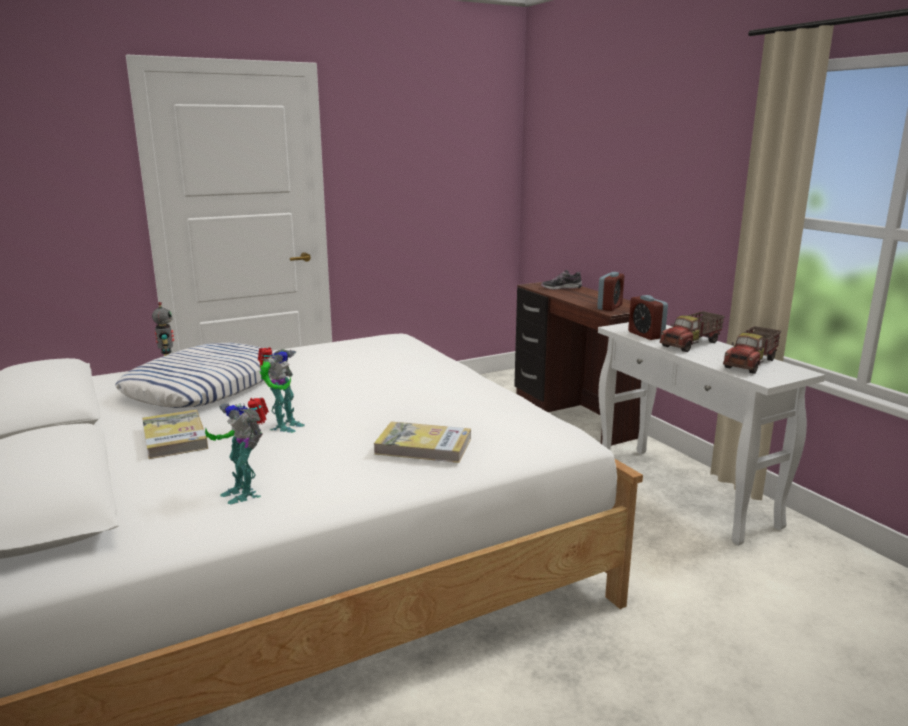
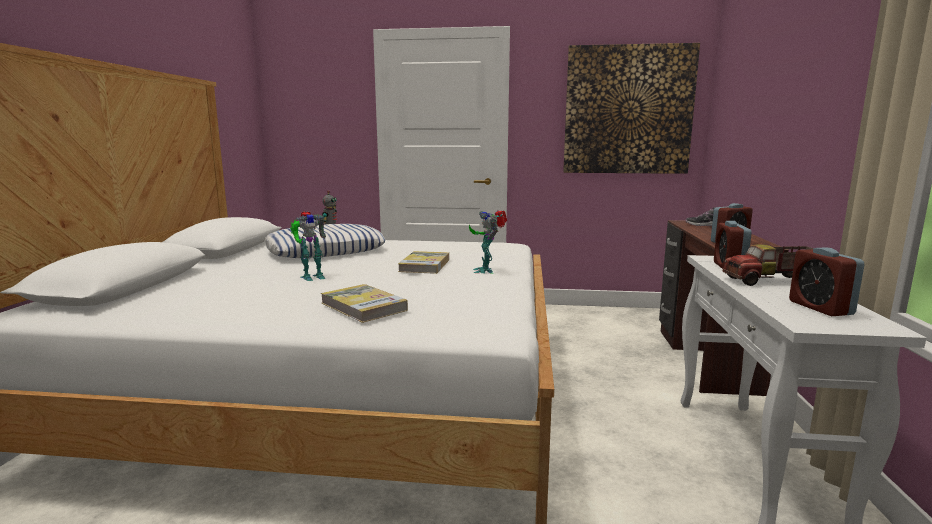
camera: 35 degrees right, 5 degrees down
book [142,410,208,459] -> book moved to [398,251,449,274]
toy robot [205,397,269,504] -> toy robot moved to [469,210,507,274]
toy truck [723,326,781,374] -> alarm clock [789,248,865,316]
none -> picture [563,43,700,174]

